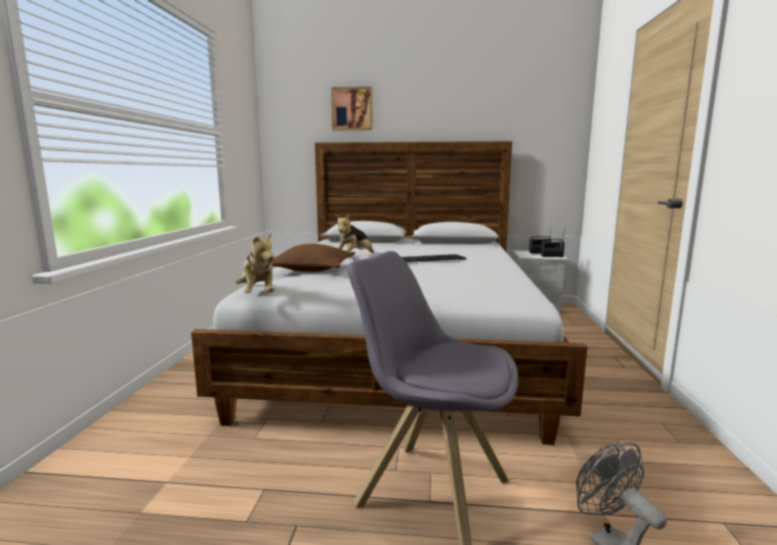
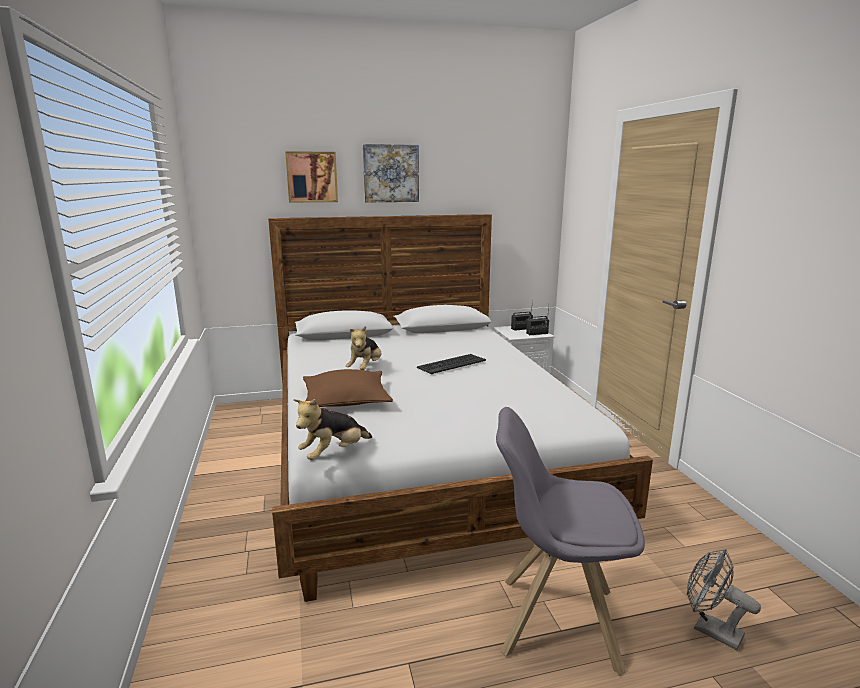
camera: 20 degrees left, 5 degrees up
plush toy [235,232,275,293] -> plush toy turned 90 degrees clockwise [293,398,372,460]
none -> picture [363,144,419,203]

